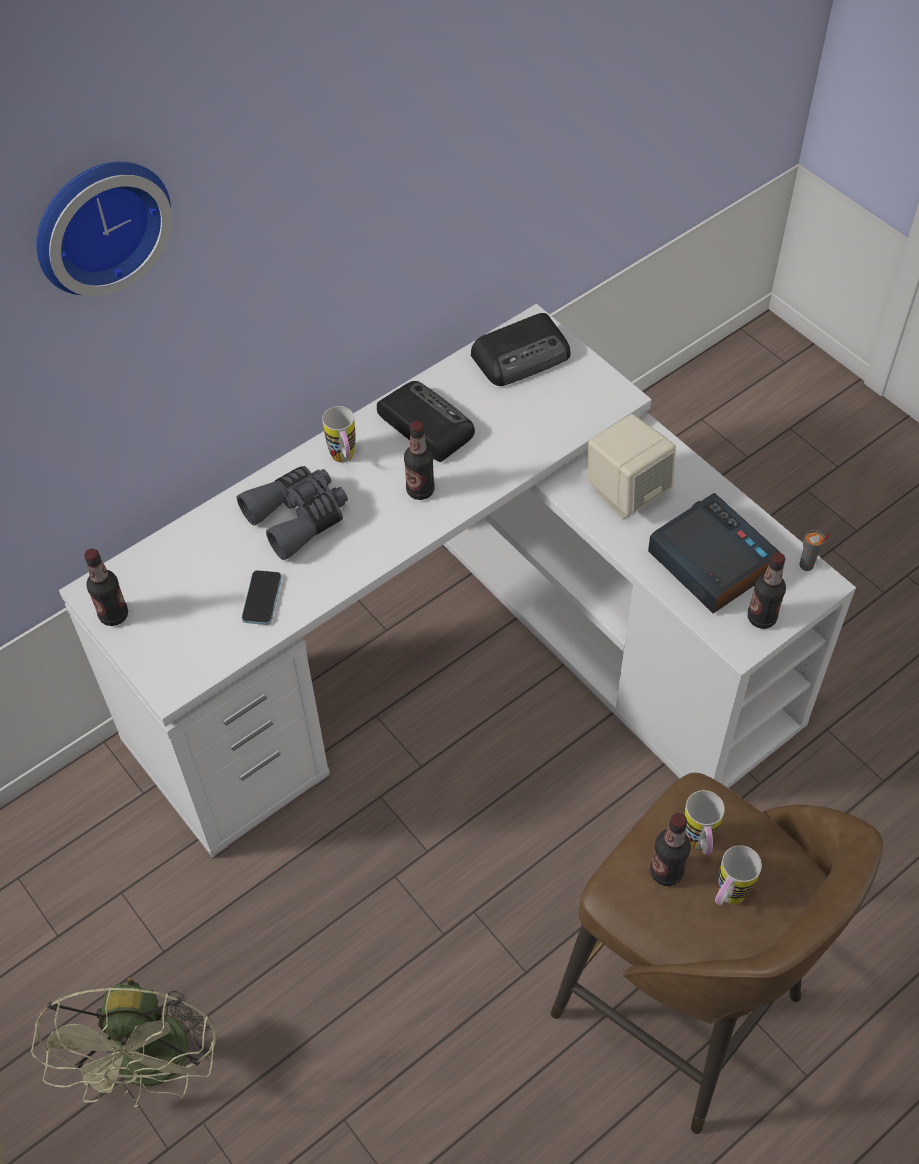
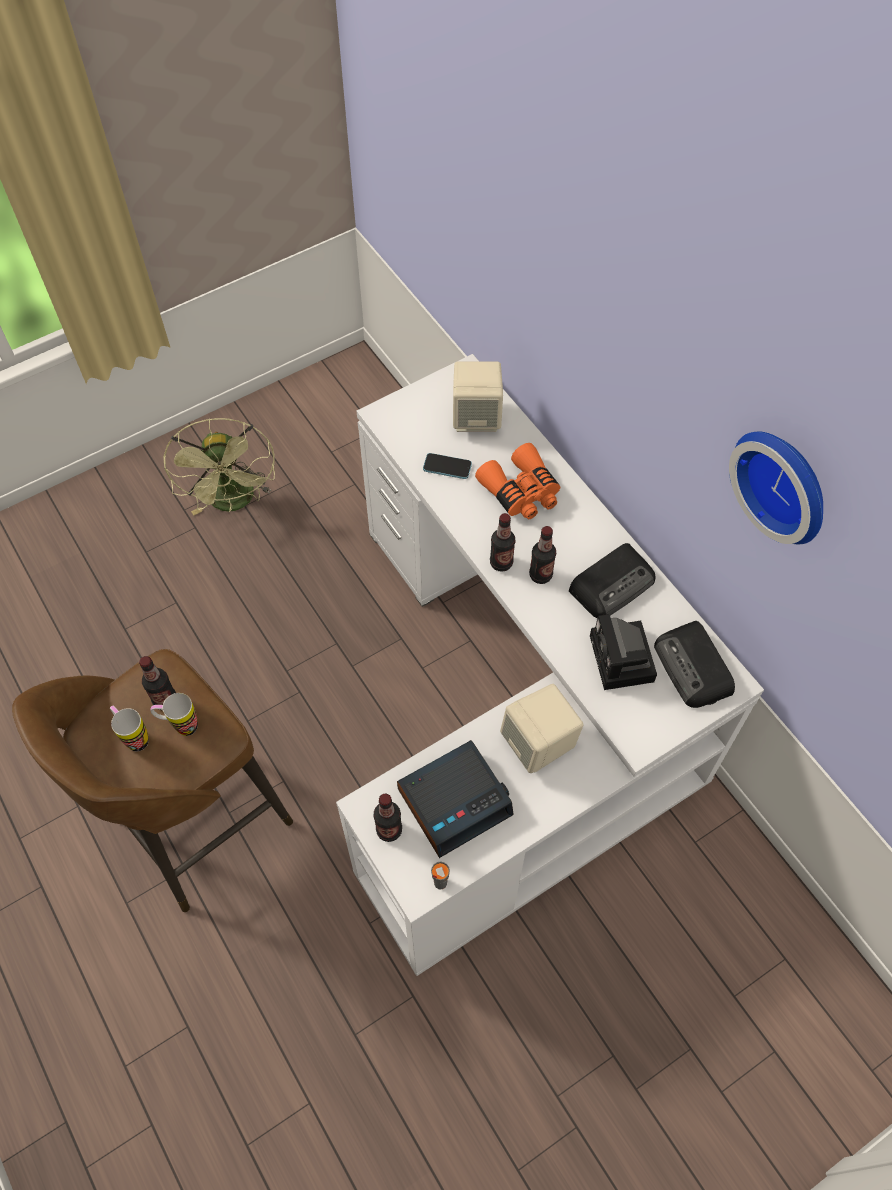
camera: 95 degrees right, 5 degrees up
green fan [31,977,216,1107] -> green fan turned 105 degrees counterclockwise [163,418,275,515]
wall clock [36,162,172,296] -> wall clock moved to [729,432,823,544]
bottle [84,549,128,626] -> bottle moved to [490,513,515,572]
grey binoculars [237,466,348,560] -> orange binoculars [475,443,560,519]
mug [322,406,356,463] -> none
none -> beige speaker [453,361,503,432]
none -> camera [590,614,657,690]

